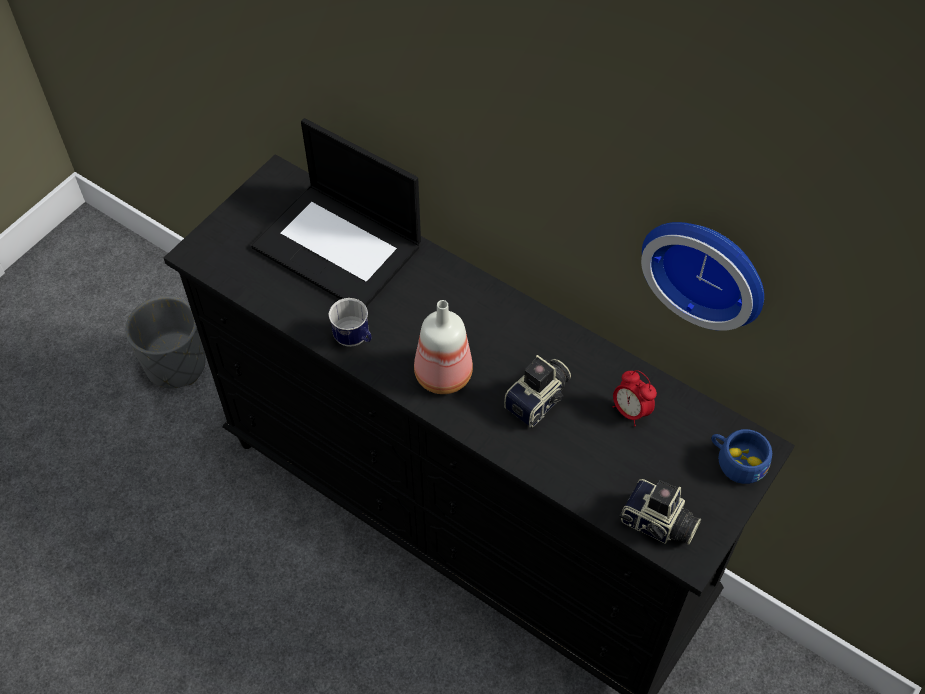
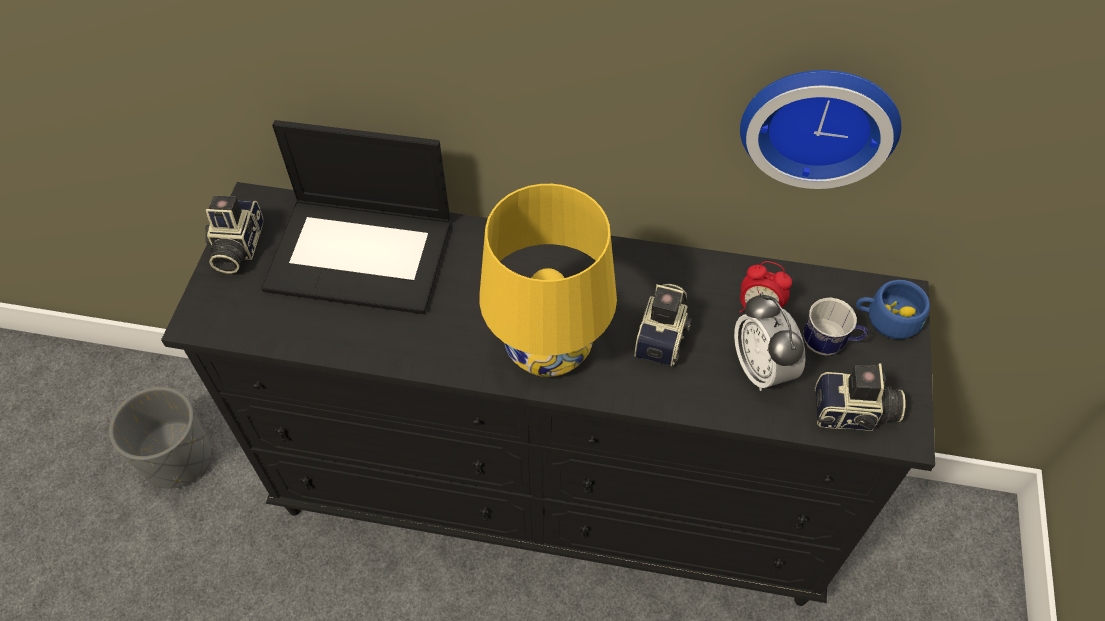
camera: 25 degrees left, 0 degrees up
mug [328,298,372,347] -> mug moved to [803,297,868,355]
bottle [414,300,473,394] -> yellow table lamp [479,184,617,377]
none -> camera [205,195,263,274]
none -> alarm clock [734,293,806,391]

